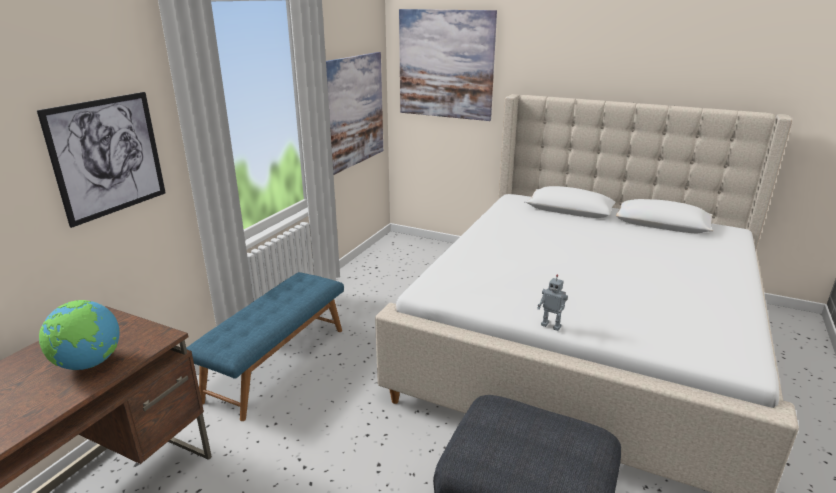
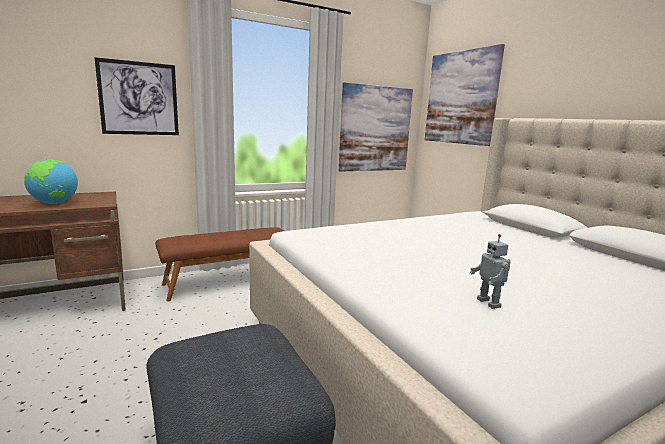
camera: 35 degrees right, 10 degrees down
blue bench [186,272,344,421] -> brown bench [156,227,284,301]
toy robot [537,275,568,331] -> toy robot moved to [470,234,511,309]

